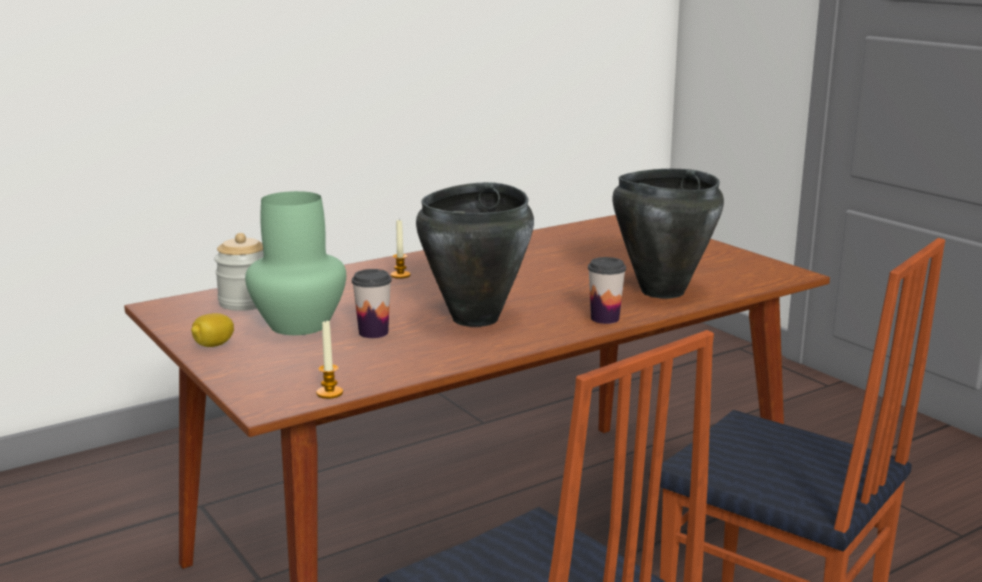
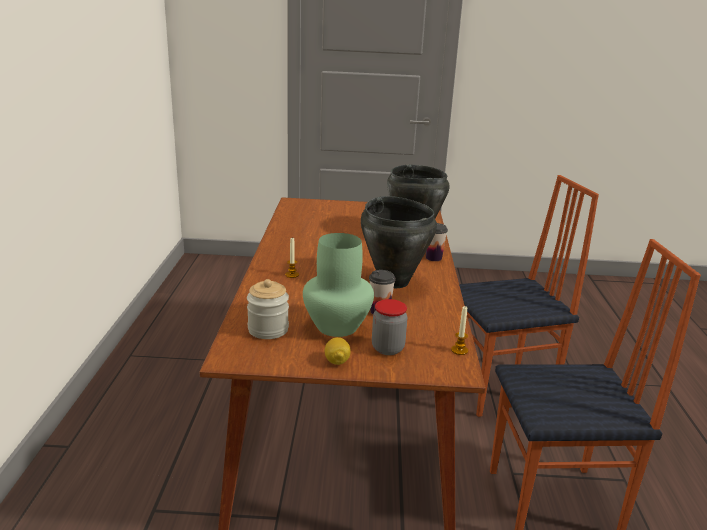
camera: 55 degrees left, 5 degrees up
none -> jar [372,299,408,355]

